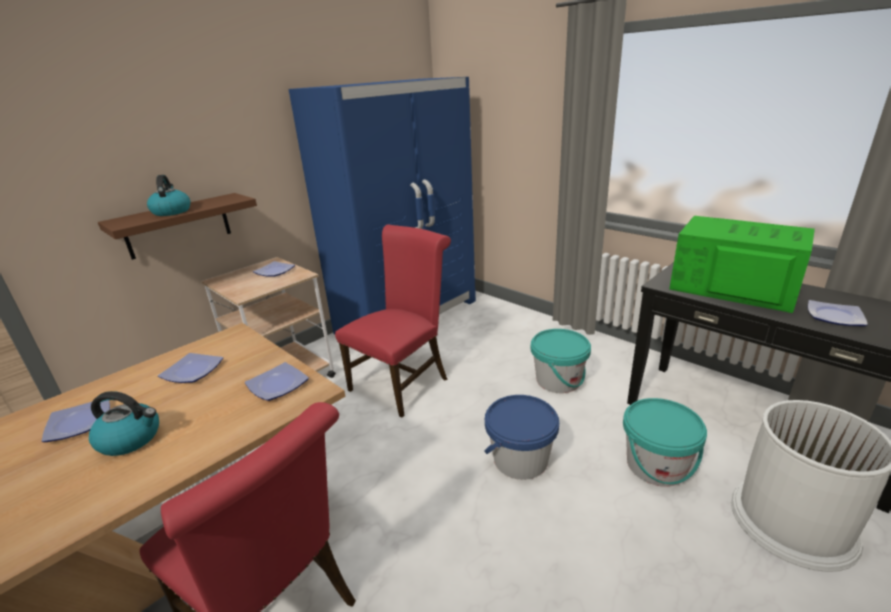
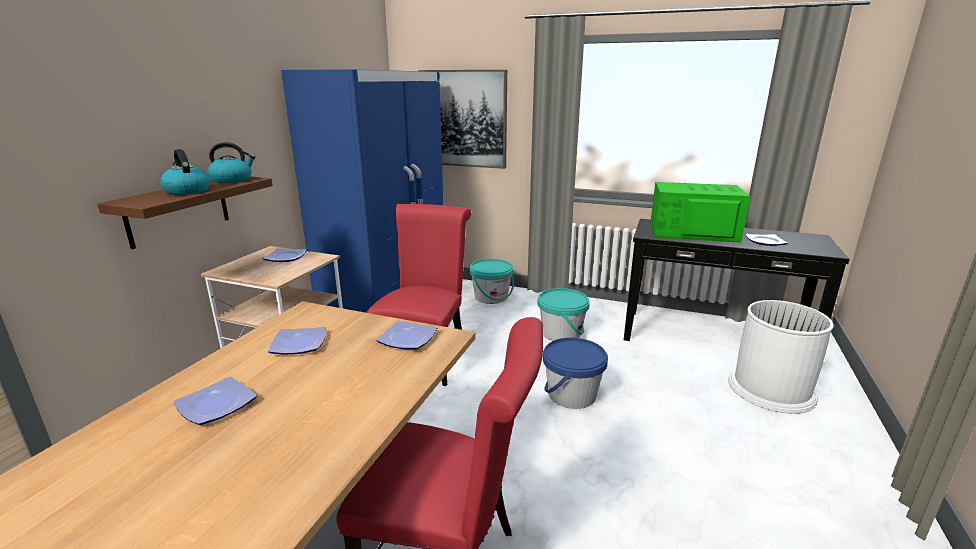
camera: 25 degrees left, 5 degrees down
kettle [89,391,159,456] -> kettle moved to [208,142,256,183]
turquoise bucket [623,398,707,487] -> turquoise bucket moved to [469,259,514,304]
none -> picture [418,70,507,169]

